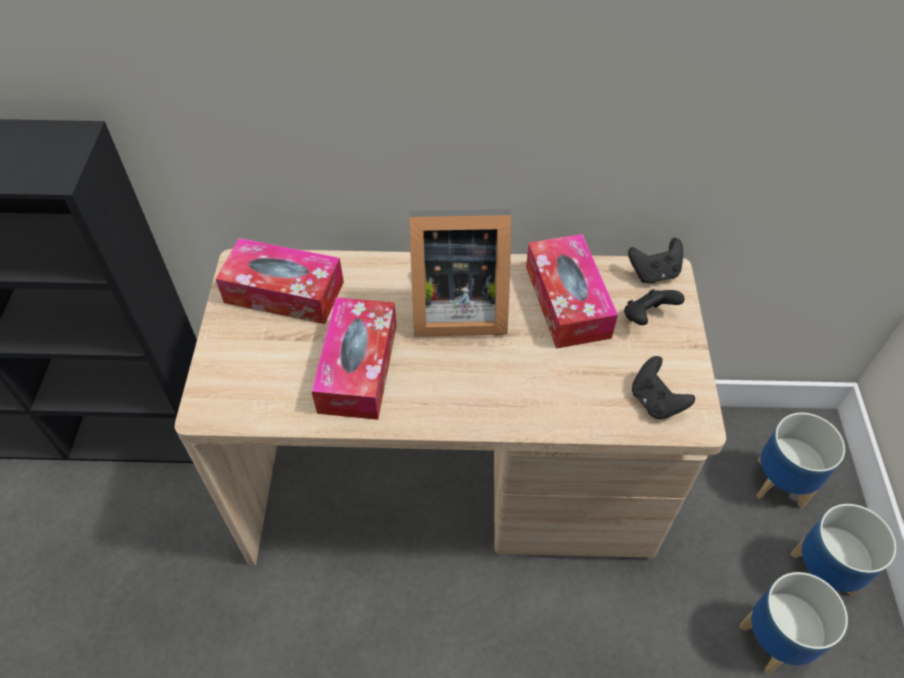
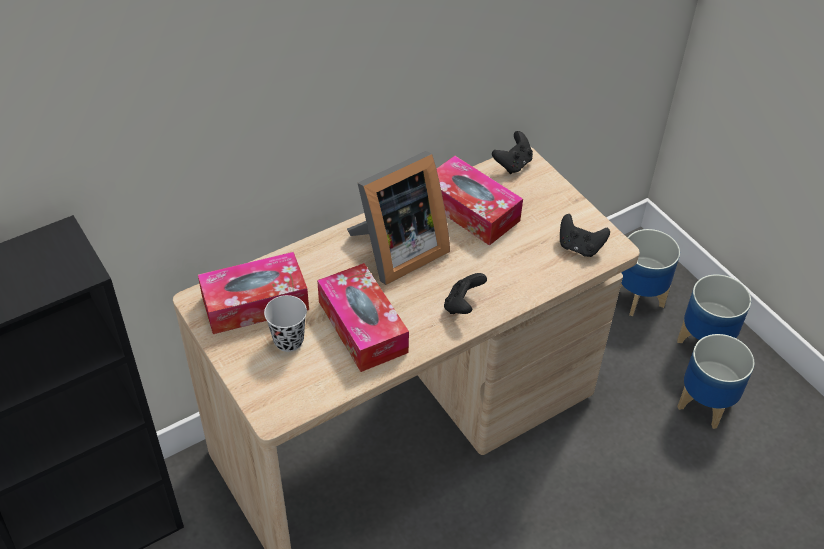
camera: 35 degrees left, 5 degrees down
black game controller [624,289,685,325] -> black game controller moved to [444,273,487,314]
none -> black cup [264,295,307,352]

